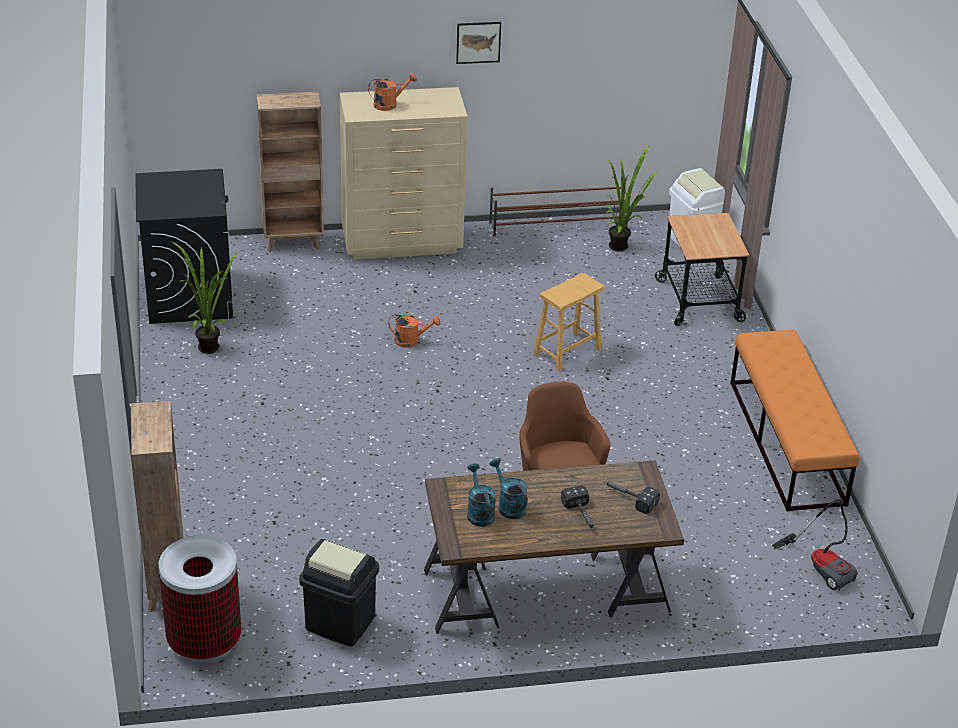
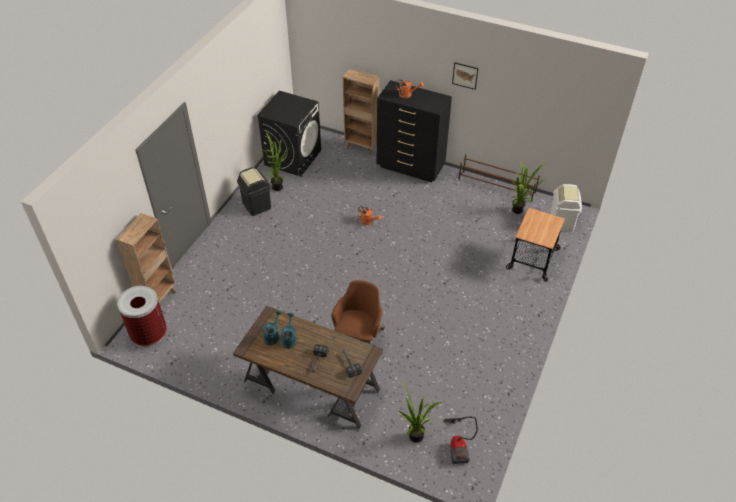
camera: 35 degrees right, 10 degrees up
black trash can [299,539,379,647] -> black trash can moved to [237,167,271,216]
beige dresser [340,87,467,260] -> black dresser [377,80,452,182]
brown stool [533,273,604,371] -> none
orange bench [730,330,860,511] -> none
none -> potted plant [399,383,443,443]

